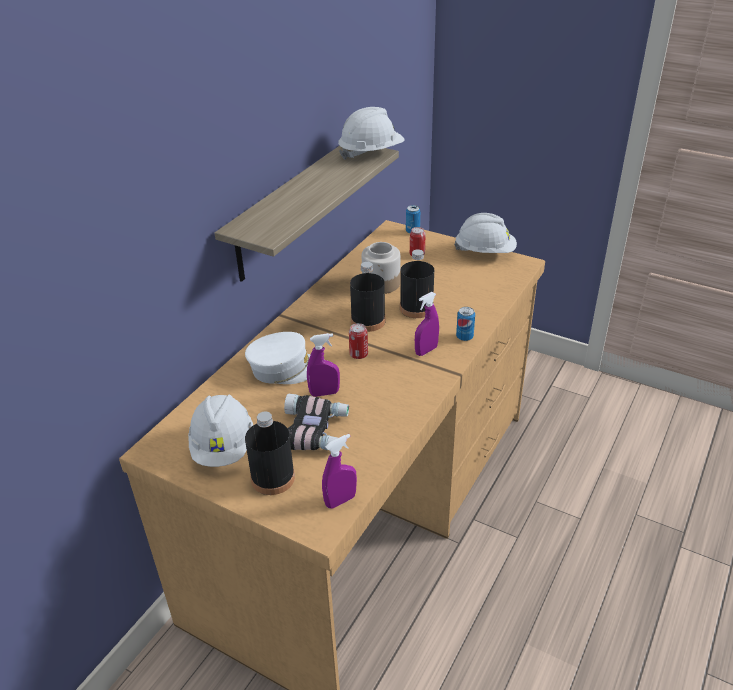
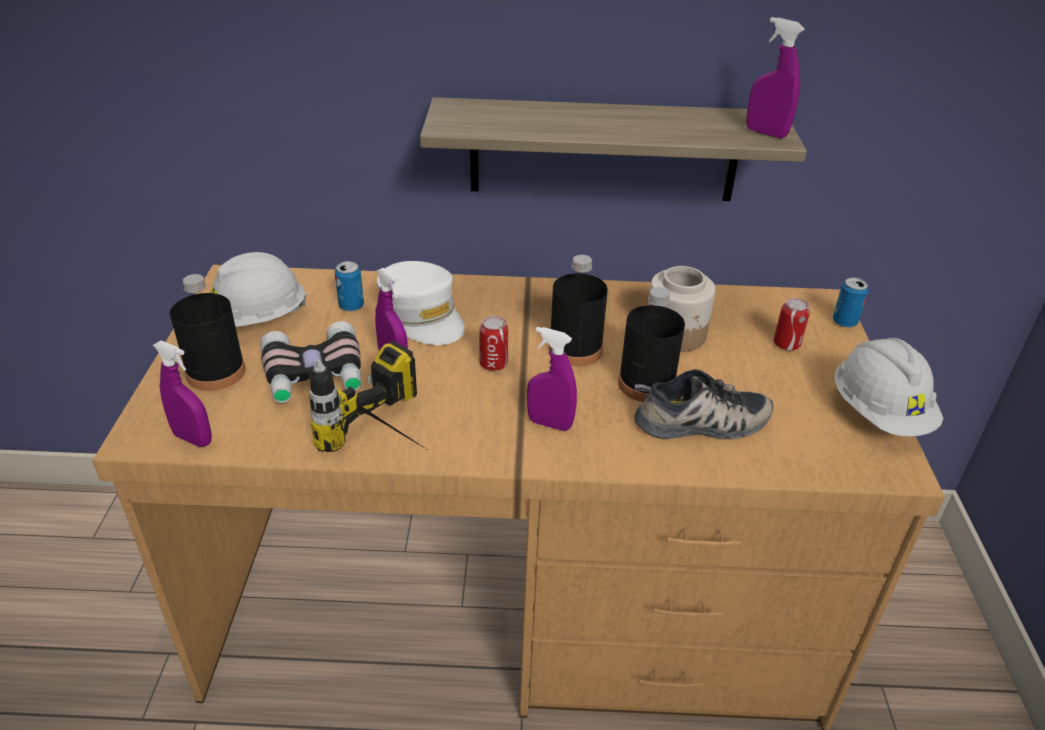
camera: 60 degrees right, 0 degrees up
white hard hat [338,107,405,160] -> purple spray bottle [746,17,805,139]
can [456,307,475,341] -> can moved to [335,261,364,312]
none -> power drill [309,341,426,452]
none -> shoe [634,369,774,440]

